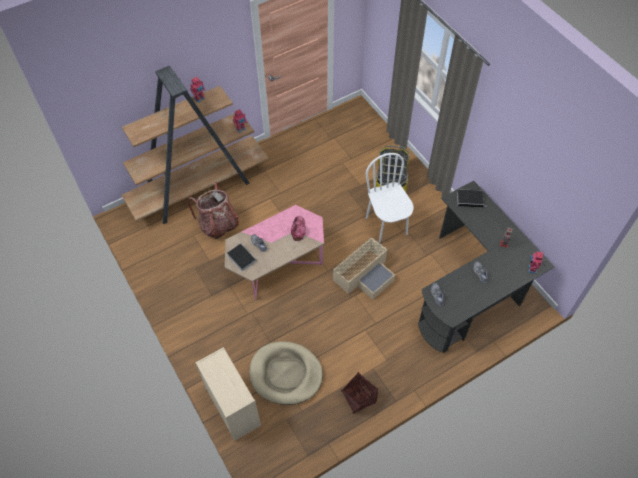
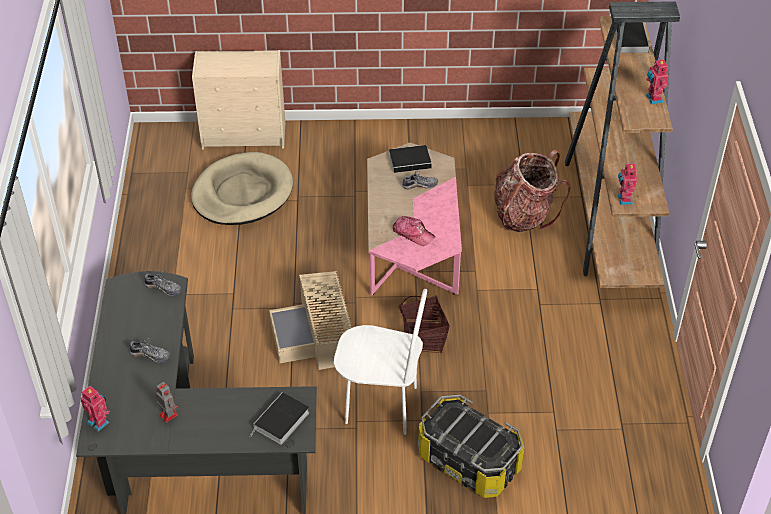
camera: 120 degrees right, 10 degrees down
basket [341,372,378,414] -> basket moved to [399,296,450,353]
none -> book [615,22,650,53]

